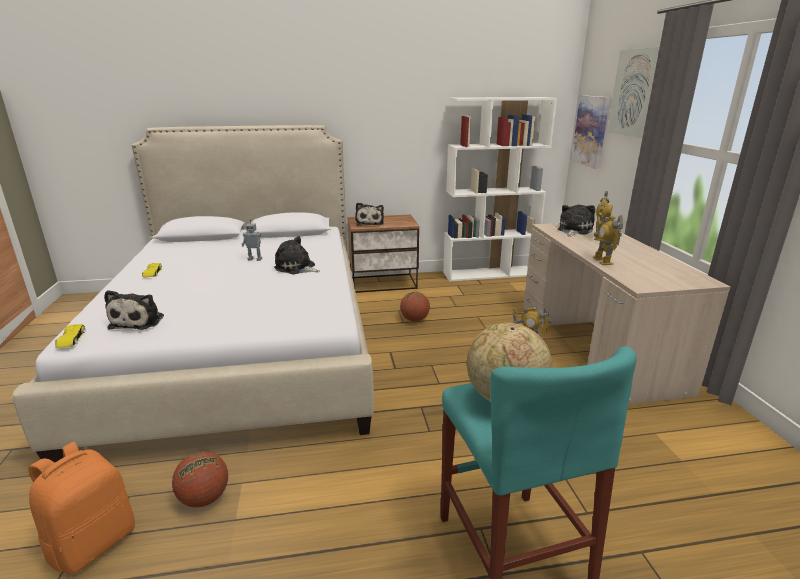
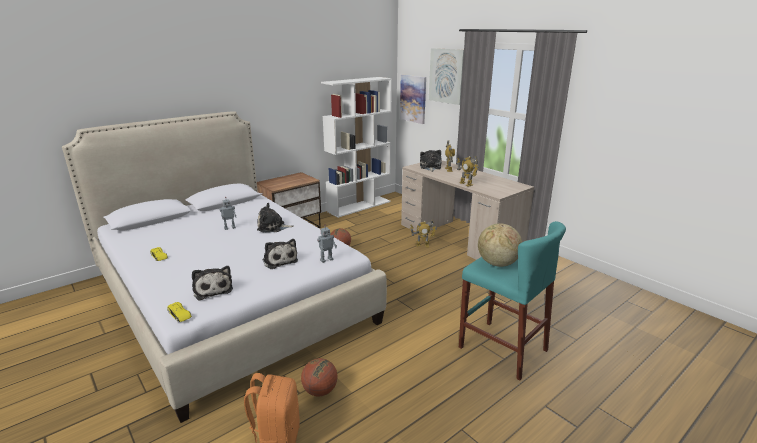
camera: 30 degrees left, 0 degrees up
plush toy [355,202,384,226] -> plush toy moved to [262,239,298,269]
none -> toy robot [317,225,337,263]

